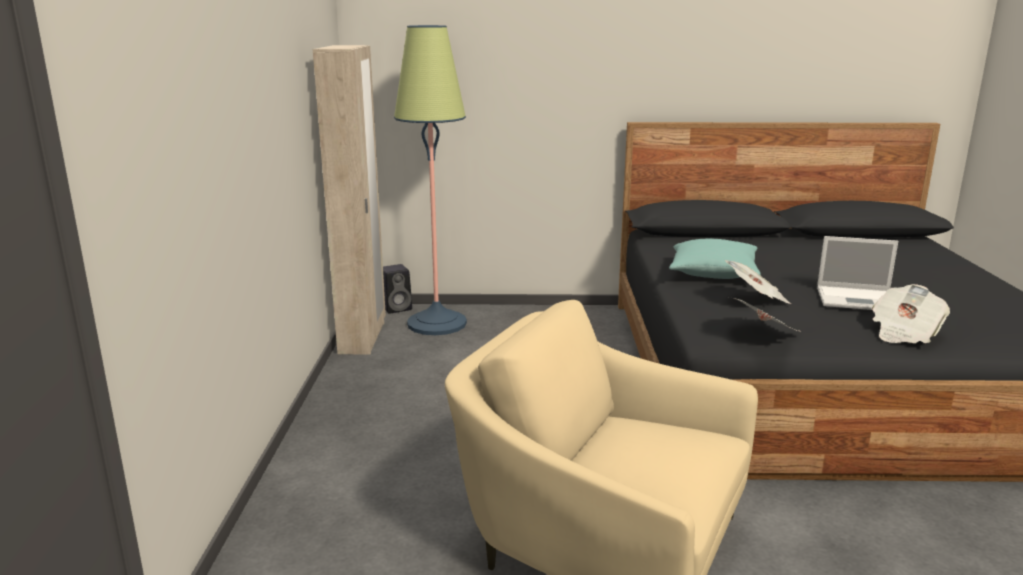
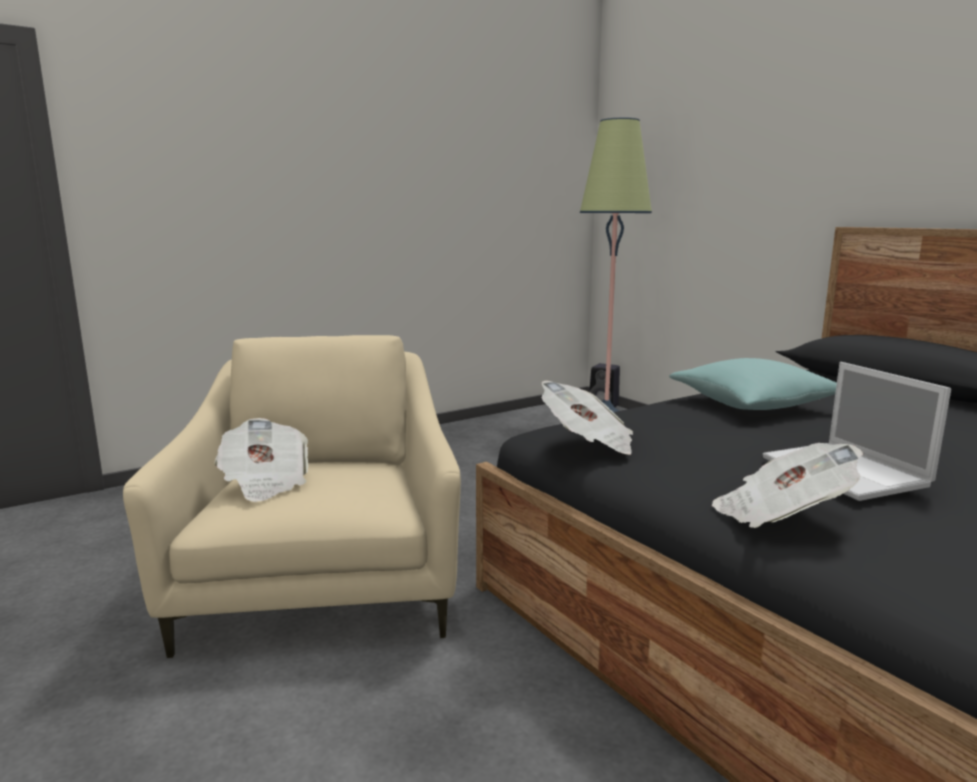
camera: 55 degrees right, 5 degrees down
beige wardrobe [313,45,386,354] -> none
newspaper [725,260,791,304] -> newspaper moved to [214,418,308,502]

